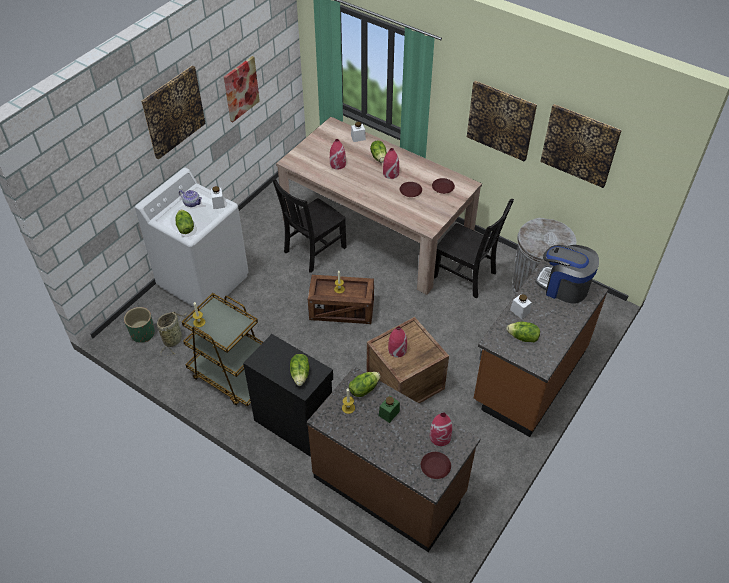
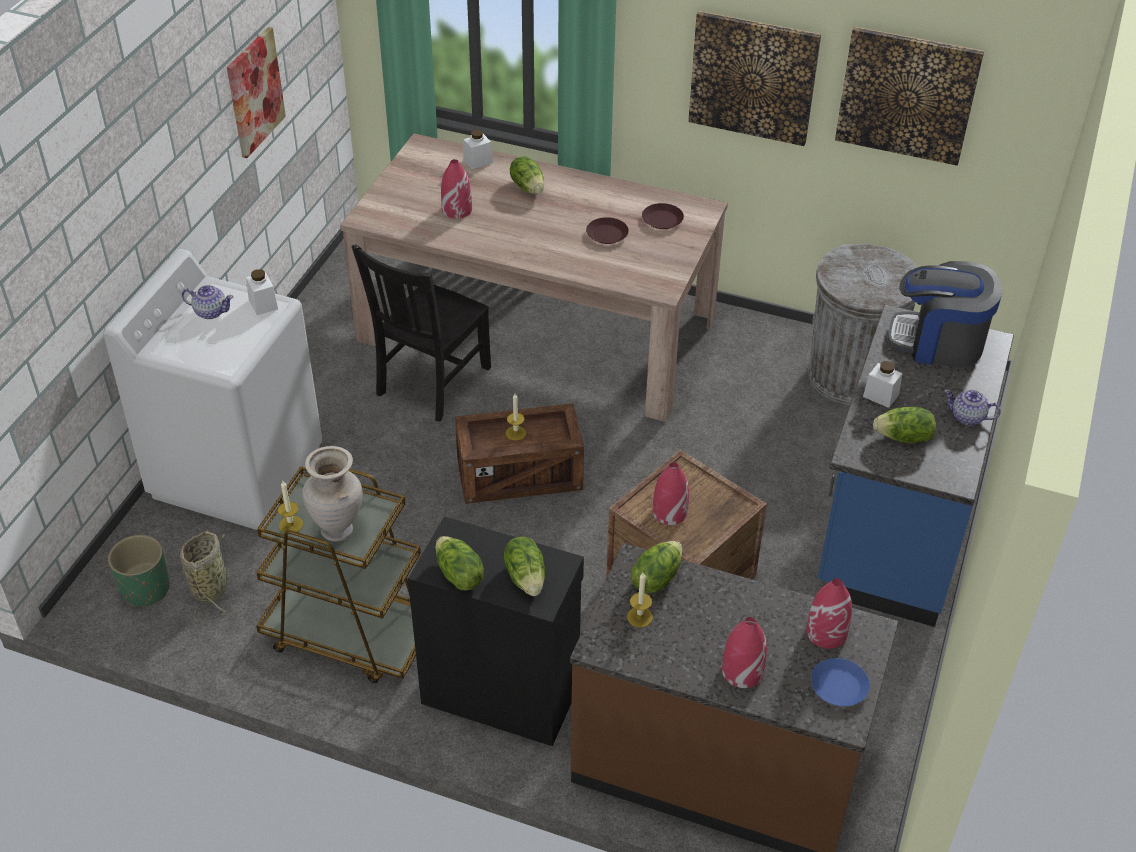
camera: 15 degrees left, 5 degrees down
picture [141,66,206,159] -> none
lettuce [176,209,194,234] -> lettuce moved to [435,536,484,590]
green jar [379,395,400,423] -> none
red vase [383,148,399,179] -> red vase moved to [722,617,767,688]
brown plate [421,452,451,479] -> blue plate [811,658,870,706]
black chair [434,199,514,298] -> none
brown counter [474,259,608,437] -> blue counter [818,305,1014,627]
none -> beige vase [302,446,363,541]
none -> teapot [944,389,1001,425]

